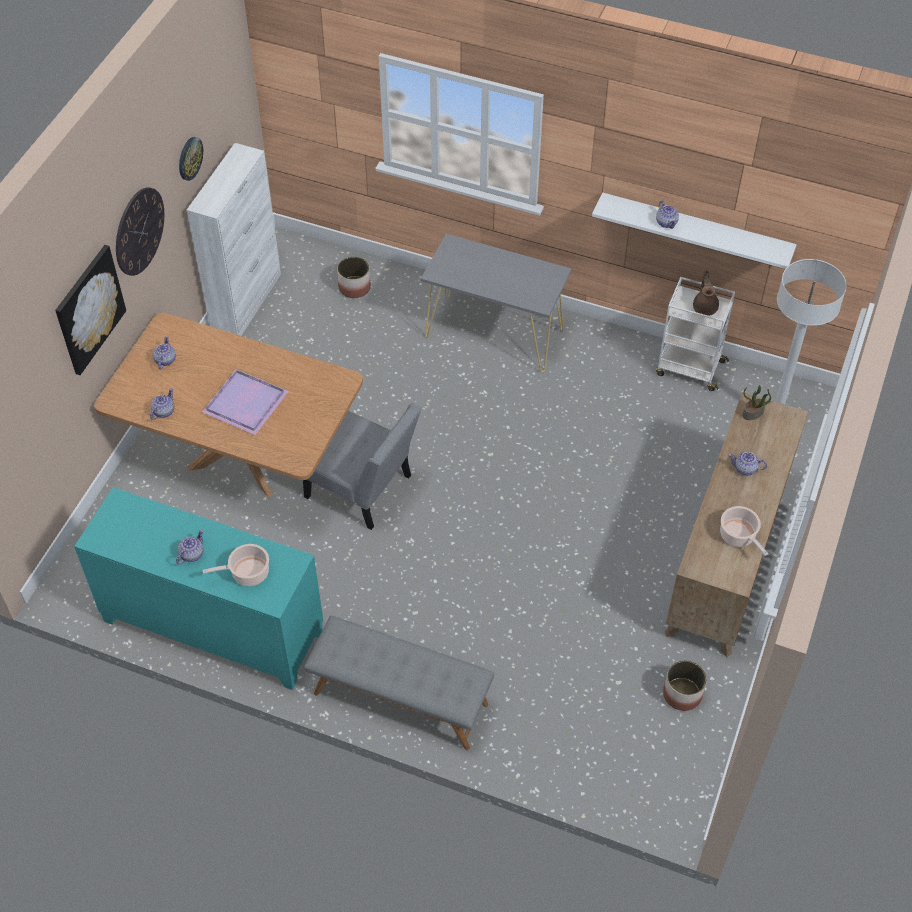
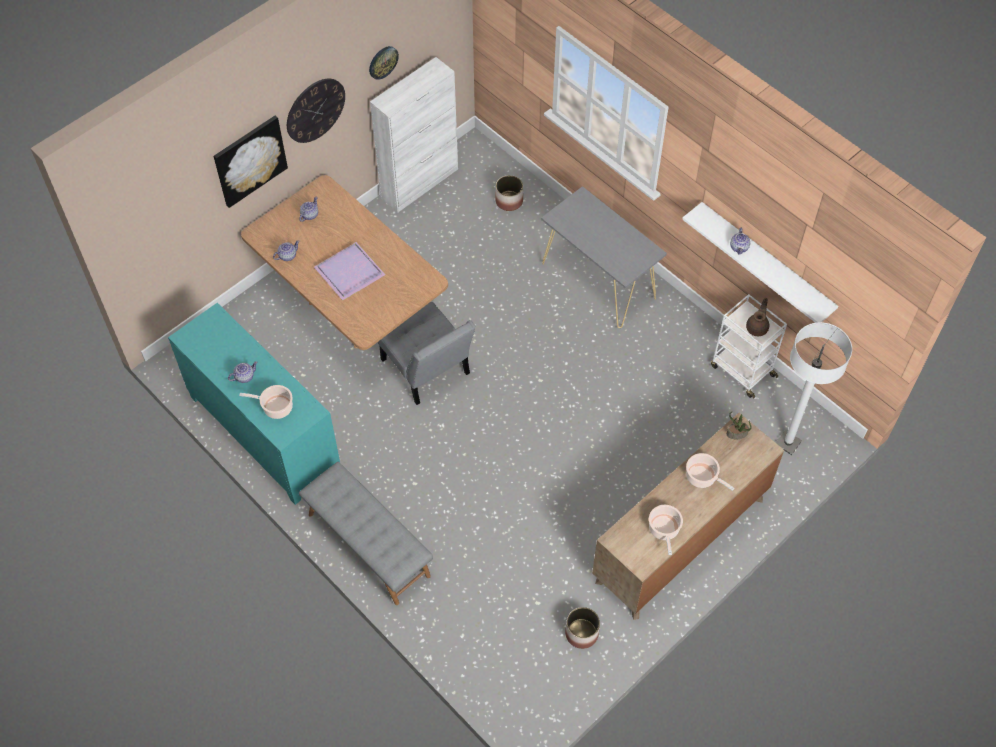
camera: 25 degrees right, 5 degrees up
teapot [729,452,767,476] -> cooking pot [686,453,735,491]

